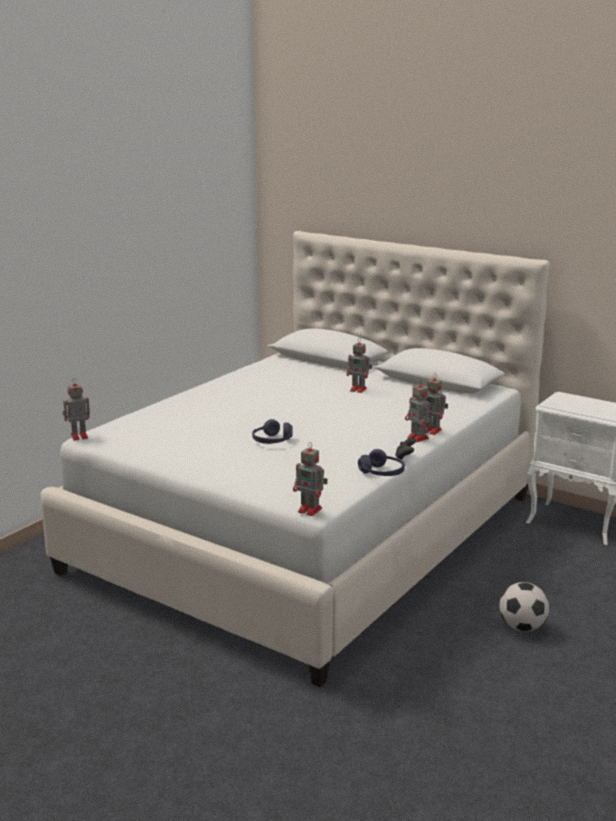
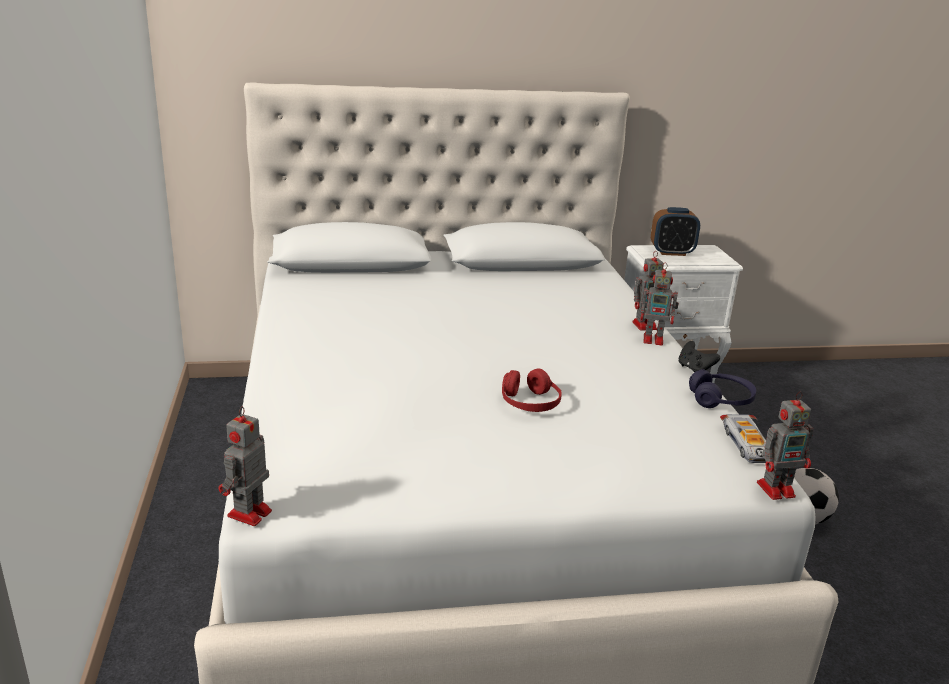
camera: 45 degrees left, 5 degrees up
purple headphones [252,419,293,444] -> red headphones [502,368,562,412]
toy robot [347,338,372,393] -> none
none -> alarm clock [651,207,700,256]
none -> toy car [720,414,767,463]

